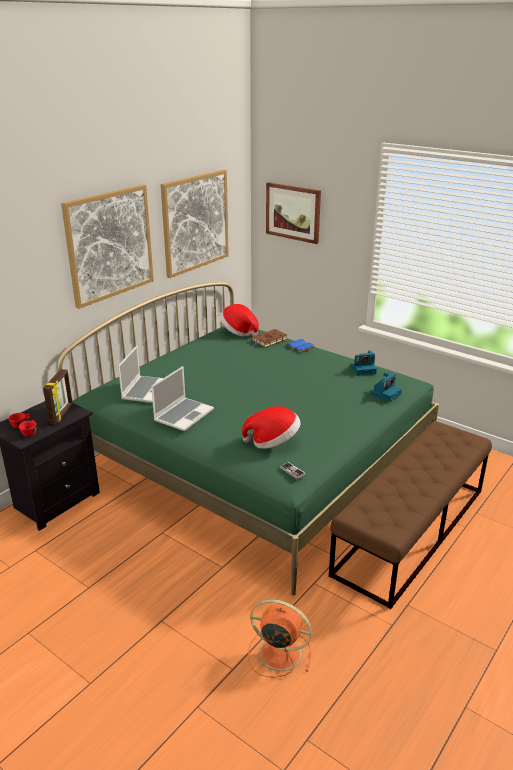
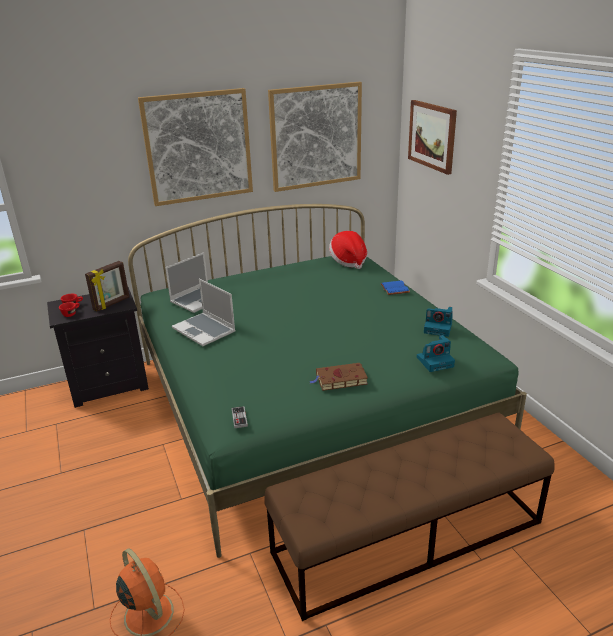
camera: 30 degrees right, 0 degrees up
laptop [151,366,214,431] -> laptop turned 75 degrees clockwise [172,279,236,346]
hat [242,406,301,449] -> none
brown book [252,329,287,347] -> brown book moved to [309,363,368,391]

